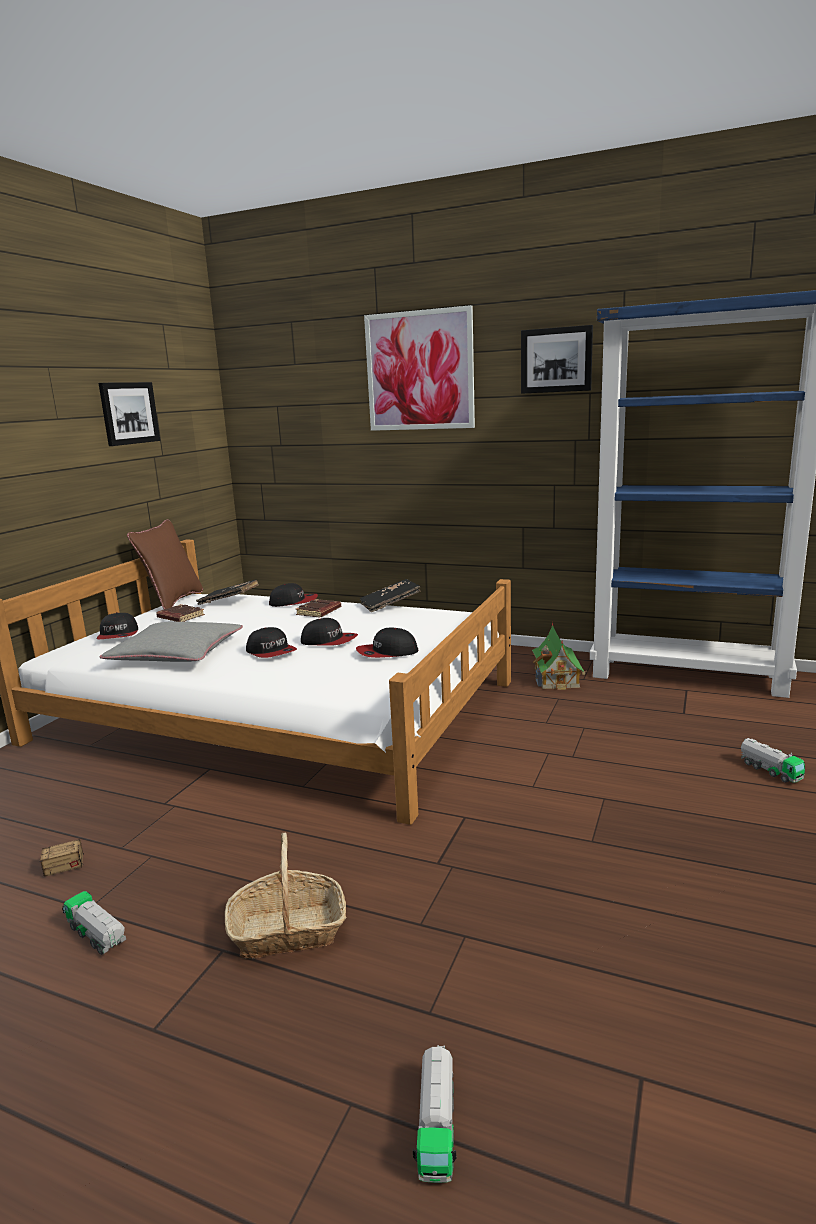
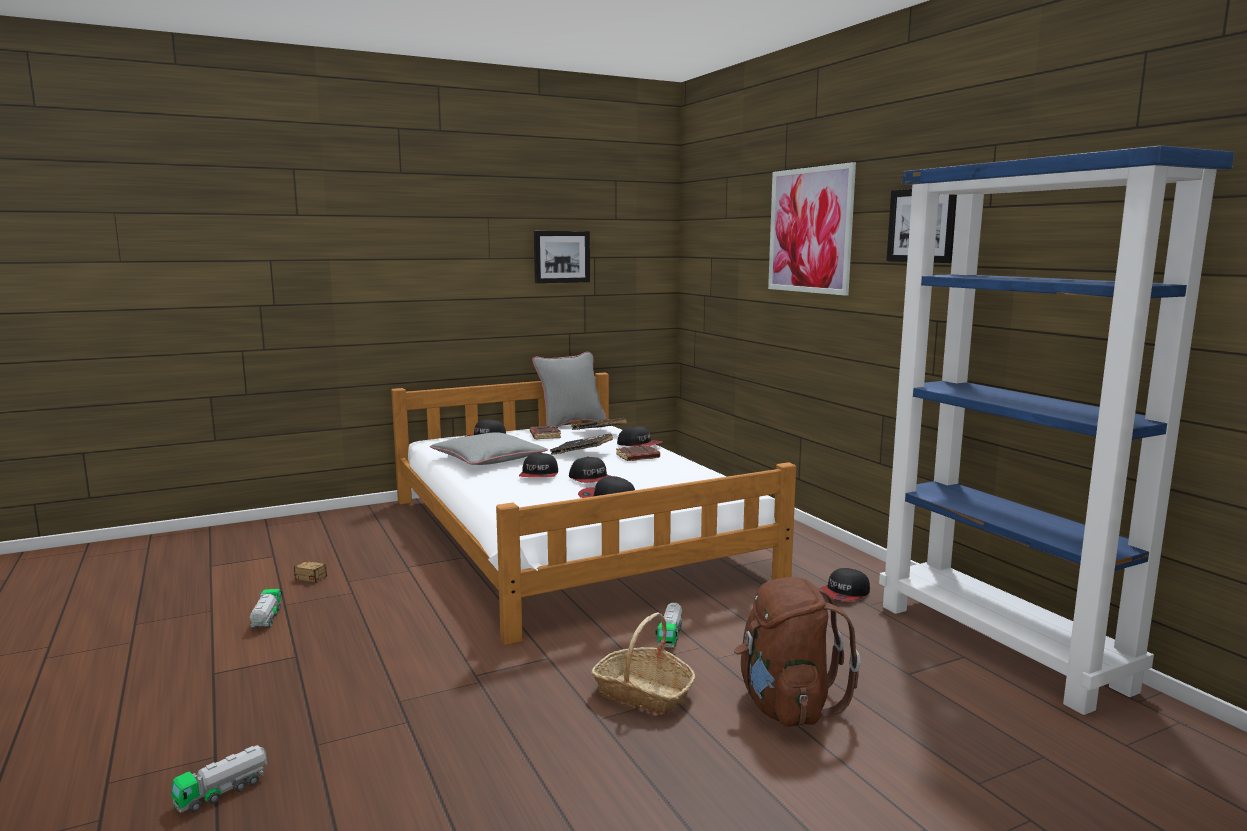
camera: 40 degrees right, 5 degrees down
brown pillow [127,519,203,609] -> grey pillow [532,352,606,427]
basket [225,833,347,959] -> basket moved to [591,612,696,715]
black book [360,579,421,612] -> black book moved to [550,433,613,455]
toy house [532,622,585,690] -> cap [820,568,870,601]
toy truck [741,738,805,783] -> toy truck moved to [656,603,682,647]
none -> brown backpack [734,577,861,727]

